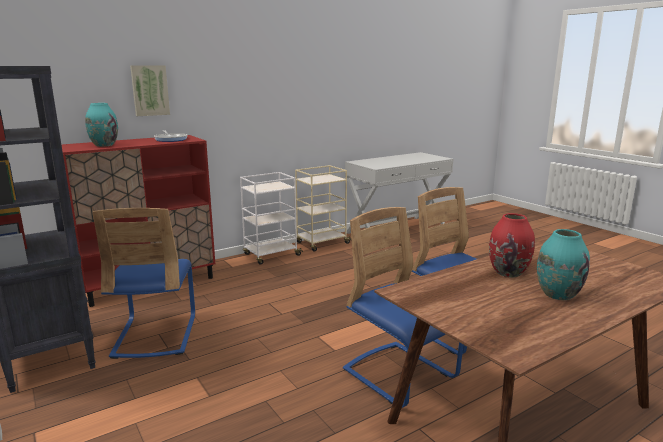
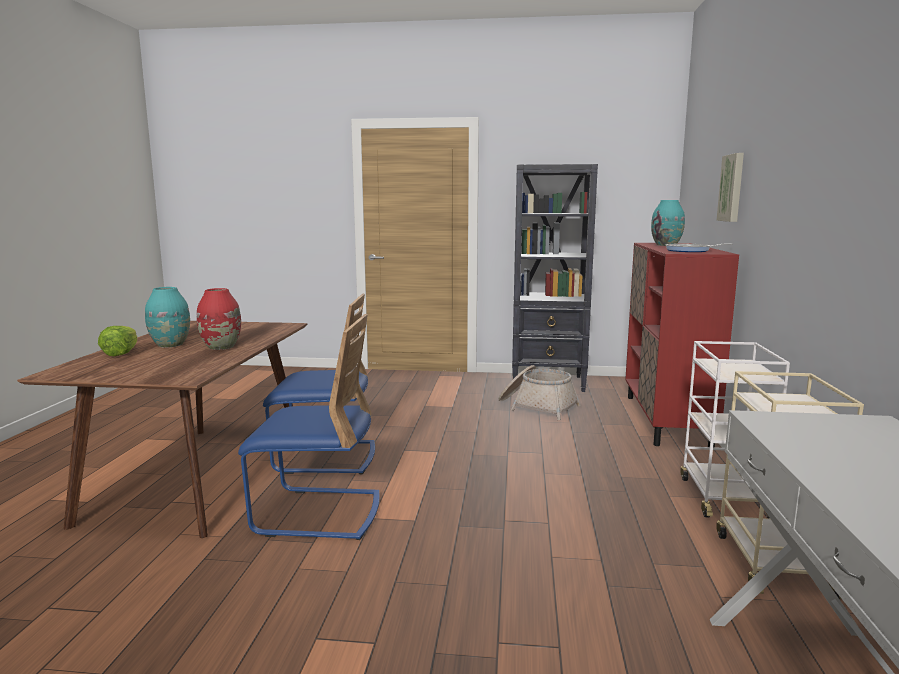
camera: 130 degrees right, 5 degrees down
blue chair [92,208,195,359] -> basket [498,365,581,420]
none -> lettuce [98,326,137,356]

